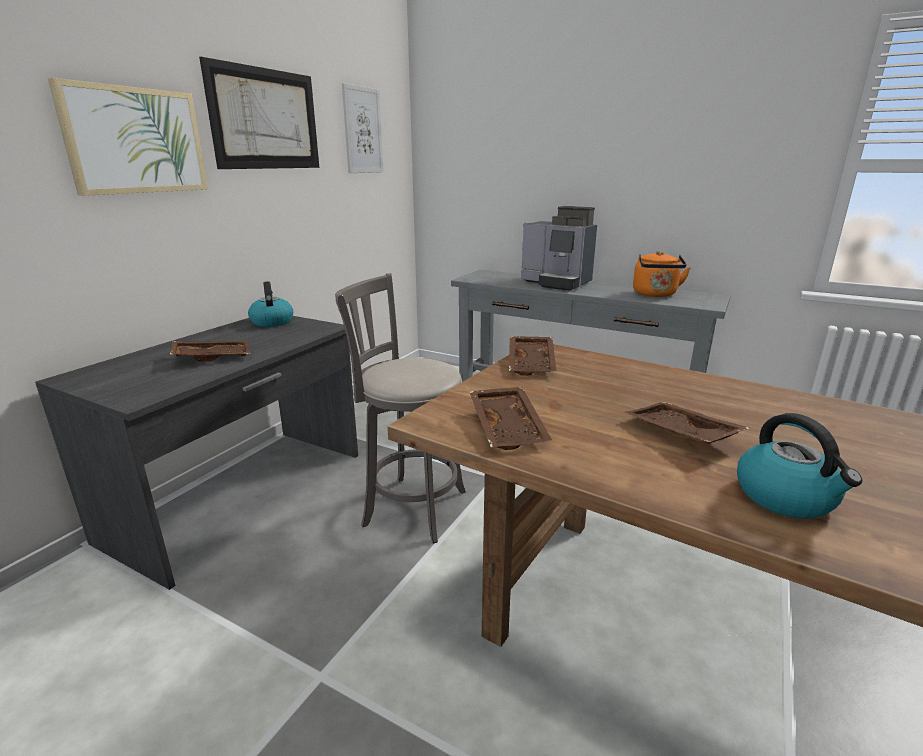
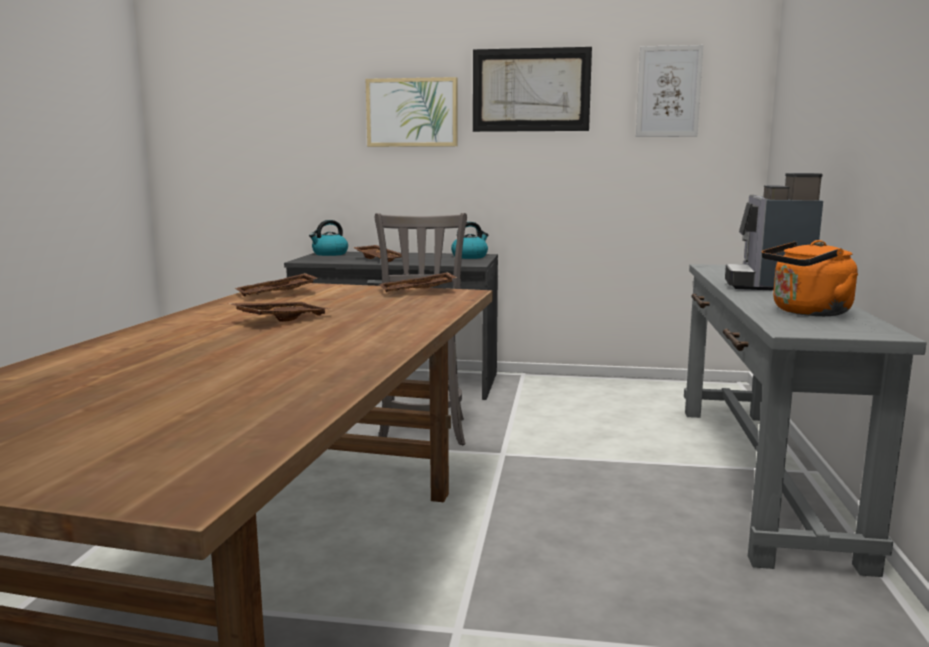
camera: 70 degrees right, 10 degrees down
kettle [737,413,862,518] -> kettle moved to [309,220,348,256]

